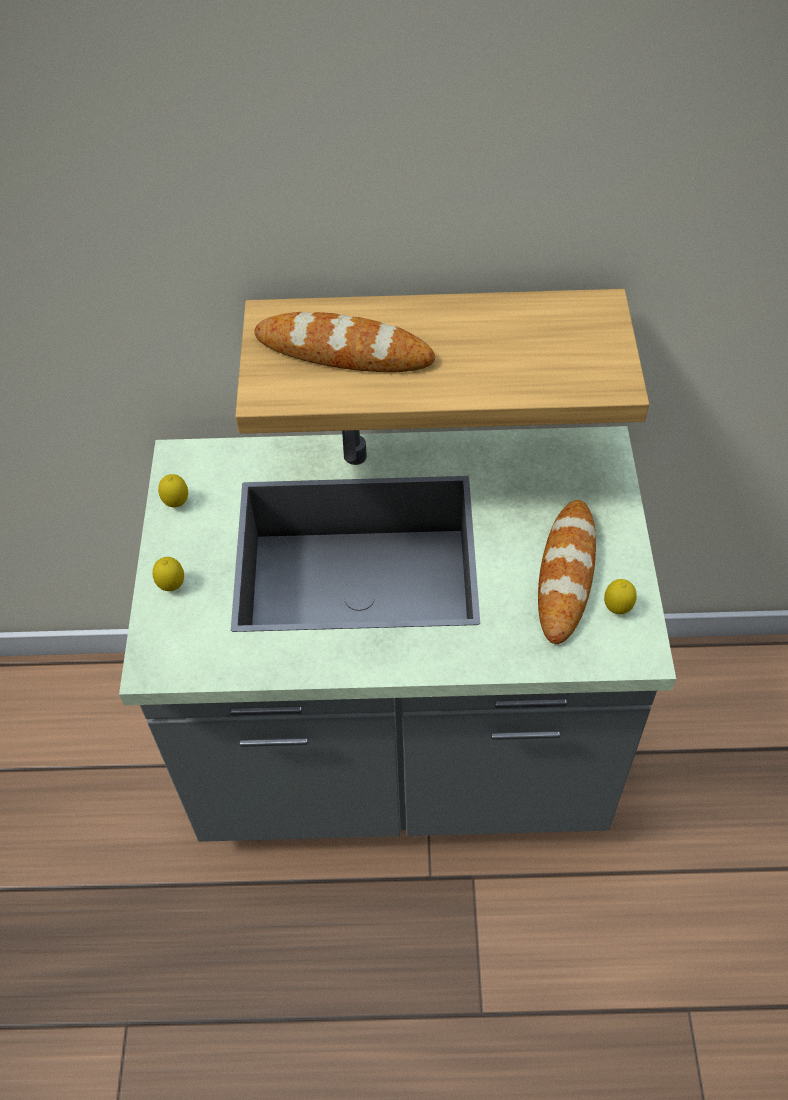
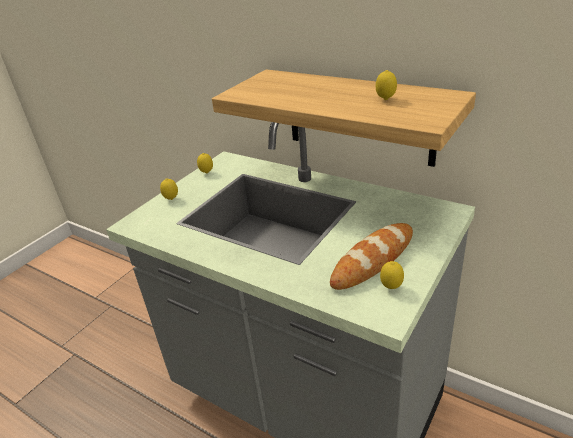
camera: 35 degrees right, 20 degrees down
bread [254,312,435,372] -> none
none -> lemon [376,70,397,100]

